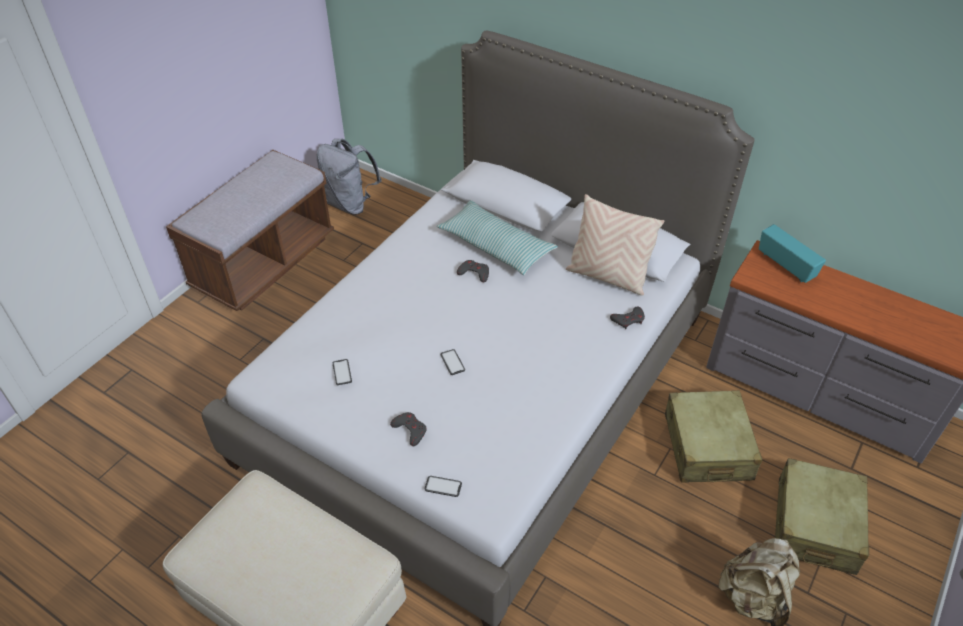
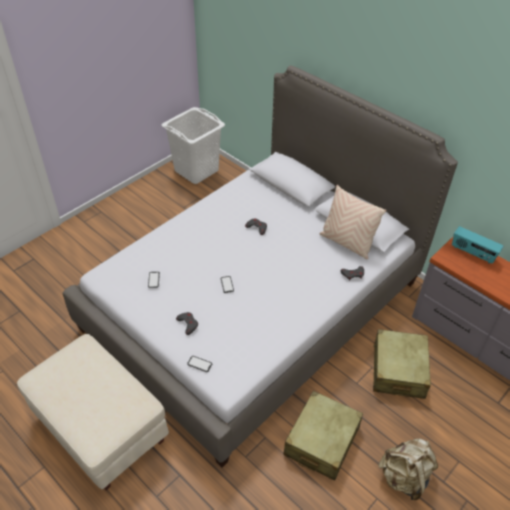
camera: 10 degrees right, 0 degrees up
brown bench [166,150,334,311] -> none
grey backpack [316,139,381,215] -> white laundry basket [162,107,225,184]
pillow [437,200,558,275] -> none
radio [759,224,826,283] -> radio turned 150 degrees clockwise [452,226,504,264]
beige suitcase [775,458,869,575] -> beige suitcase moved to [283,391,363,480]

